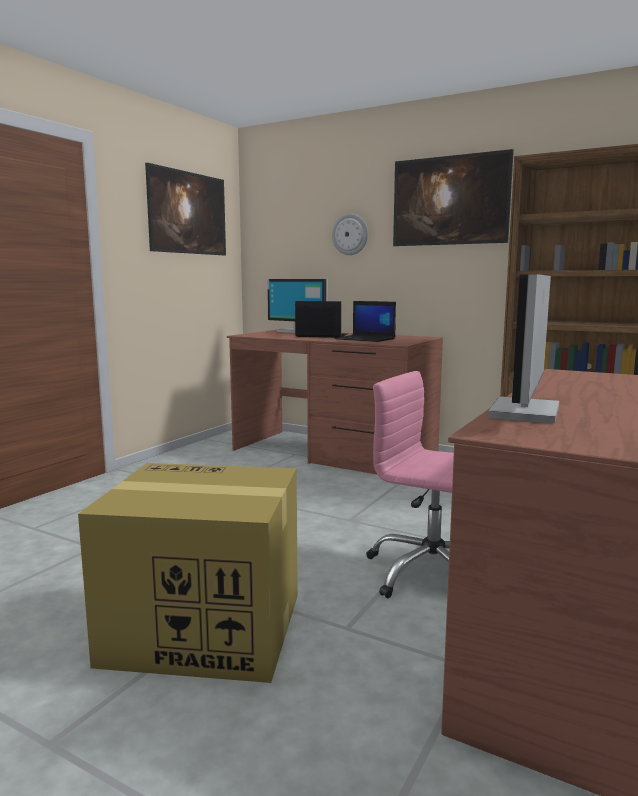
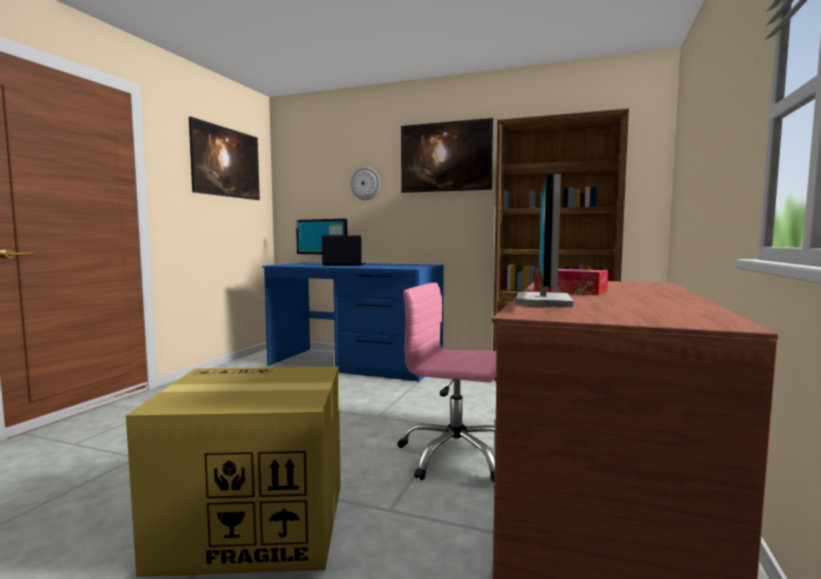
camera: 10 degrees left, 5 degrees down
brown desk [227,330,443,474] -> blue desk [262,262,444,382]
laptop [335,301,396,342] -> none
none -> tissue box [534,269,608,295]

